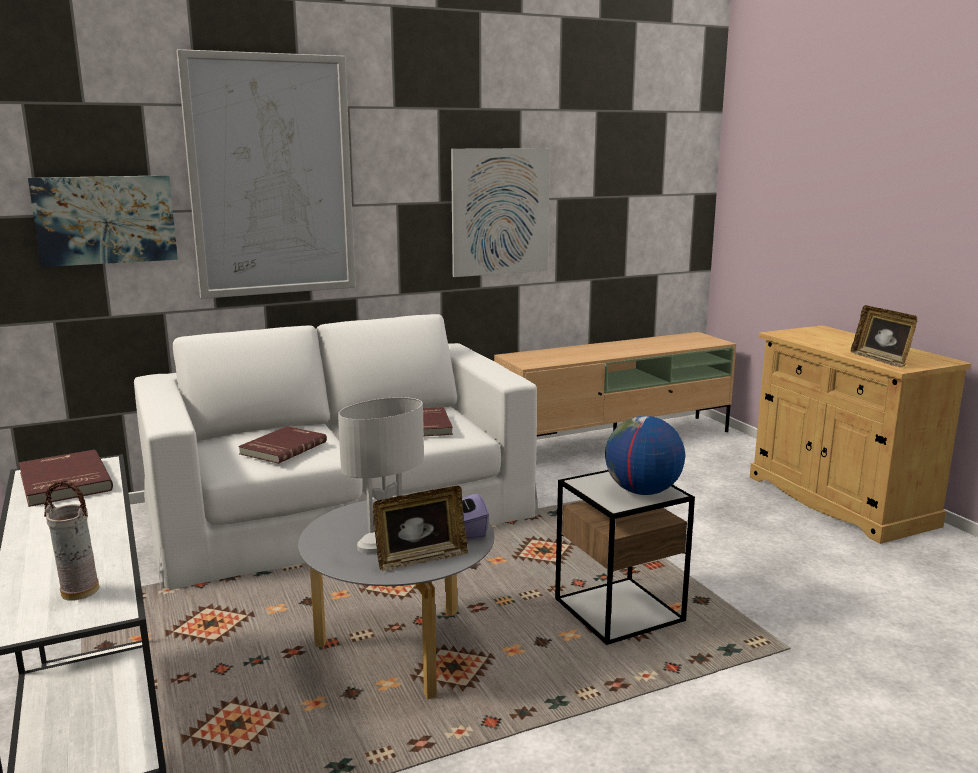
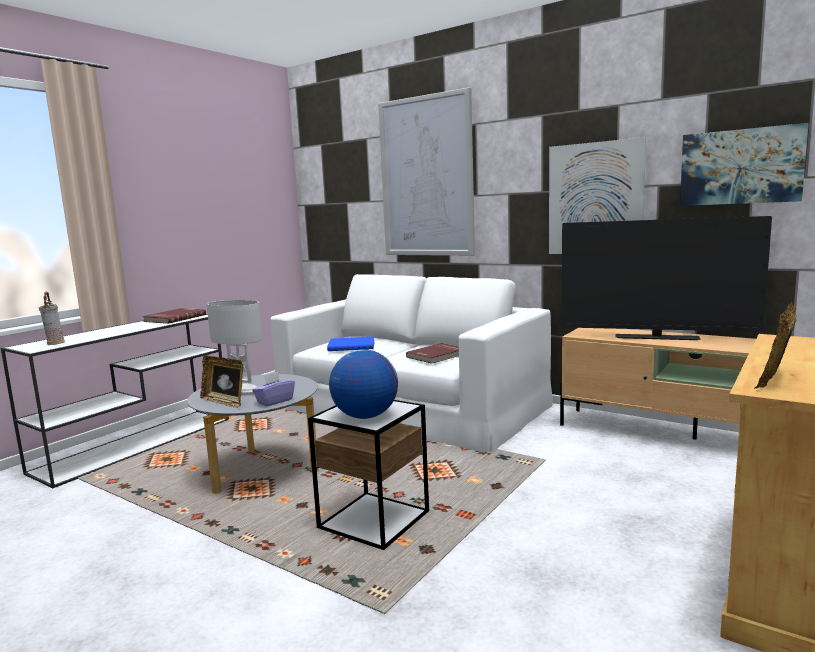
camera: 60 degrees right, 5 degrees down
picture [28,175,178,267] -> picture moved to [680,123,809,206]
red book [238,426,327,464] -> blue book [327,337,375,351]
none -> television [561,216,772,340]

